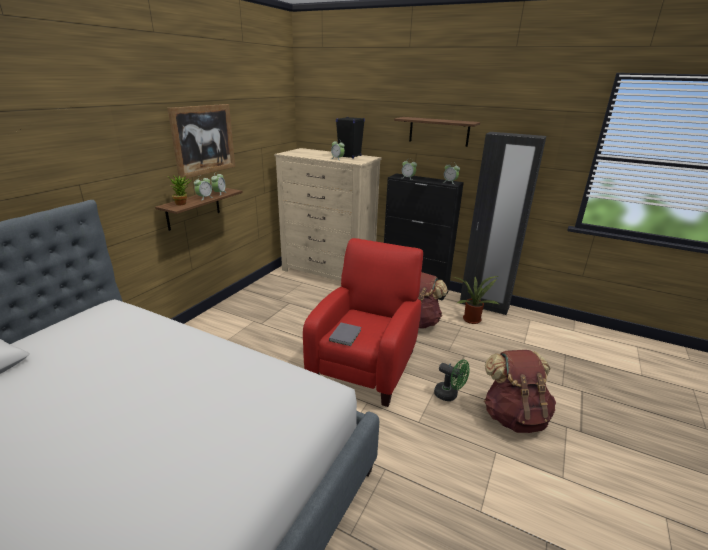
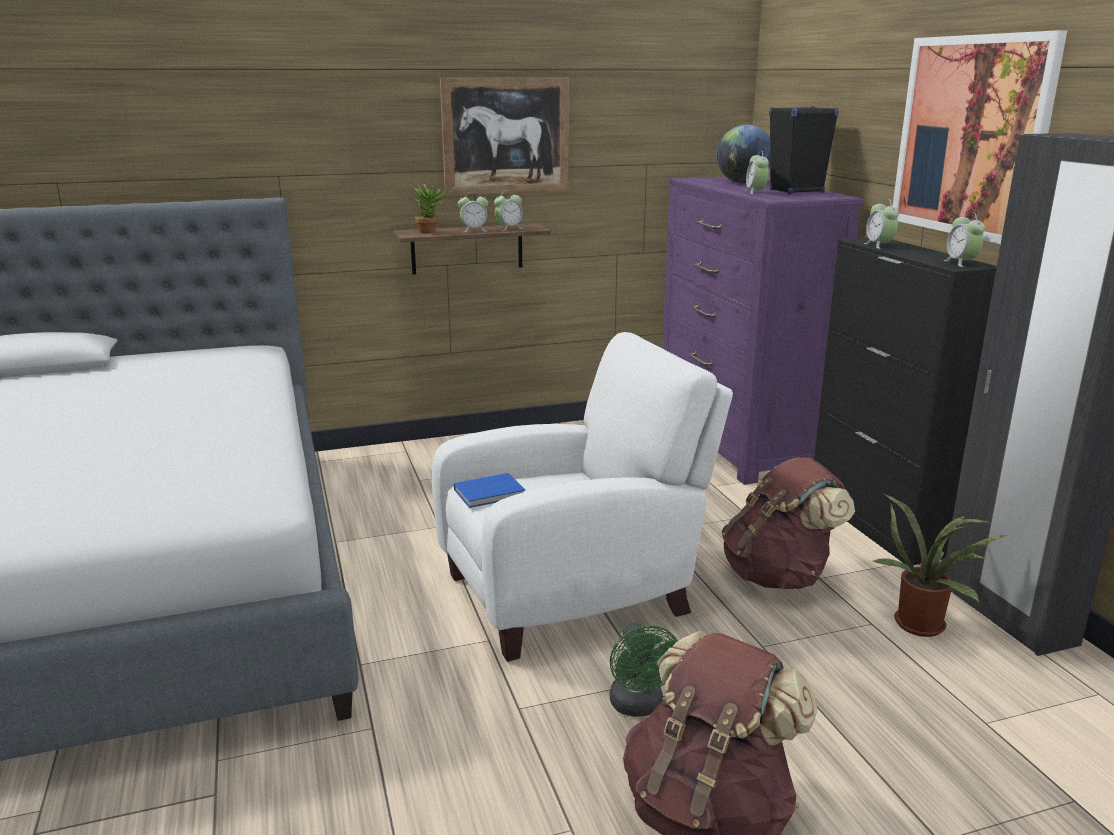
camera: 45 degrees right, 5 degrees down
beige dresser [275,148,382,281] -> purple dresser [663,177,864,485]
red armchair [303,238,423,407] -> white armchair [432,332,733,662]
grey book [329,323,361,346] -> blue book [454,473,525,508]
shelf [394,117,480,147] -> picture [892,30,1067,244]
none -> globe [717,125,770,183]

